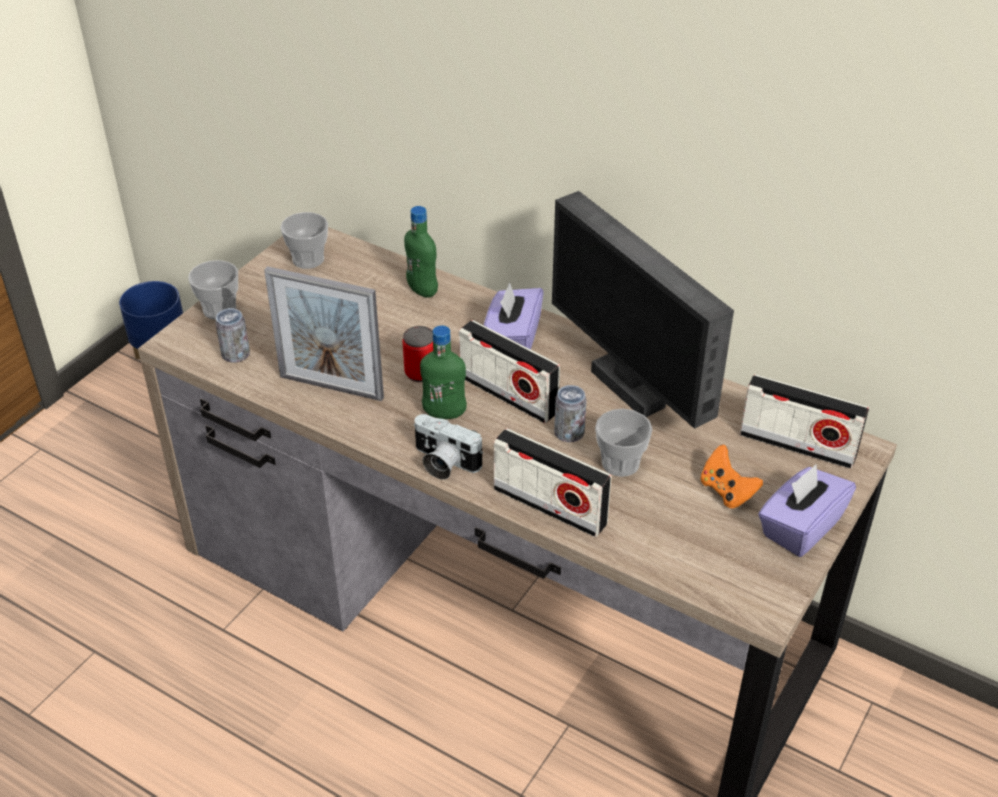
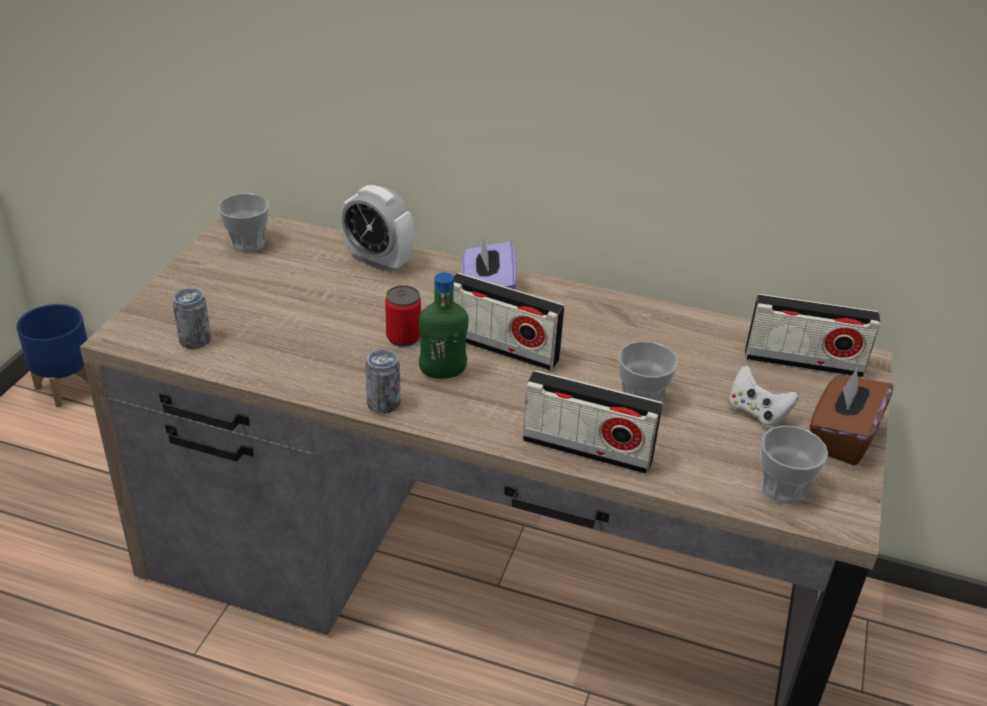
camera: 15 degrees left, 5 degrees down
cup [188,260,238,320] -> cup moved to [760,425,828,504]
picture frame [264,266,384,401] -> none
green bottle [404,206,438,298] -> alarm clock [340,185,414,273]
camera [414,414,483,480] -> none
monitor [552,191,734,429] -> none
can [554,385,586,442] -> can moved to [365,350,400,414]
orange game controller [700,445,763,509] -> white game controller [728,365,799,428]
purple tissue box [758,464,856,557] -> brown tissue box [810,368,893,465]

